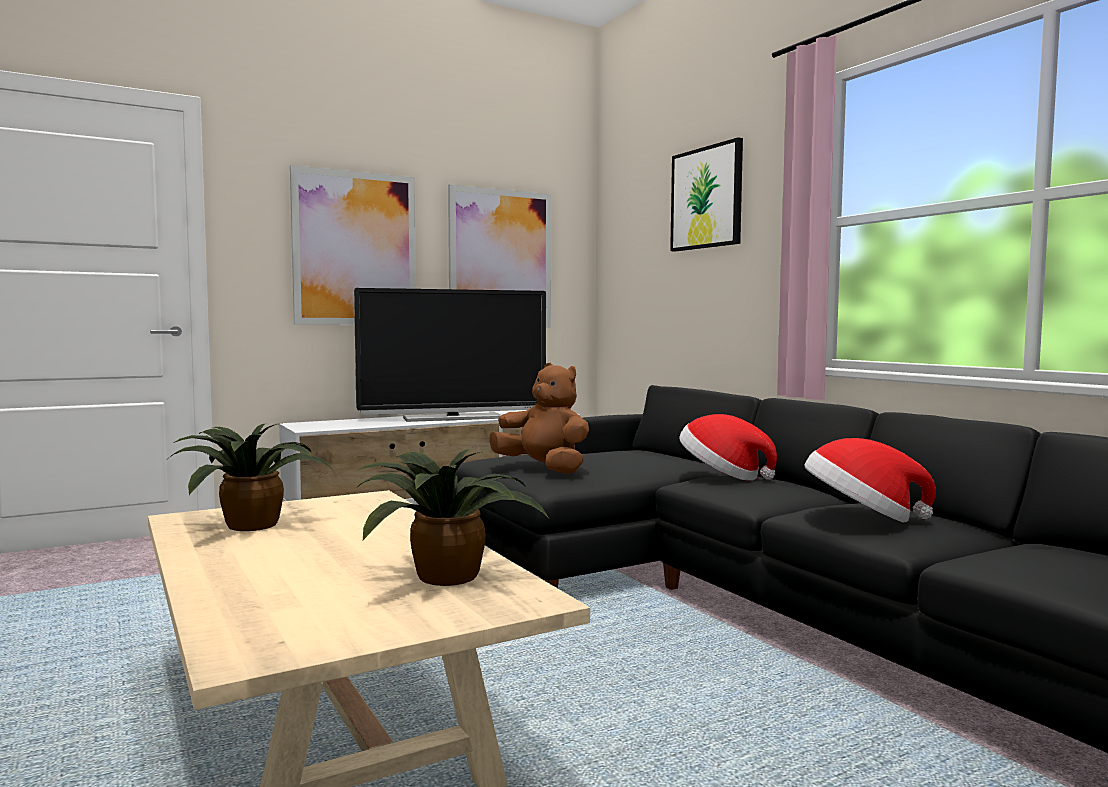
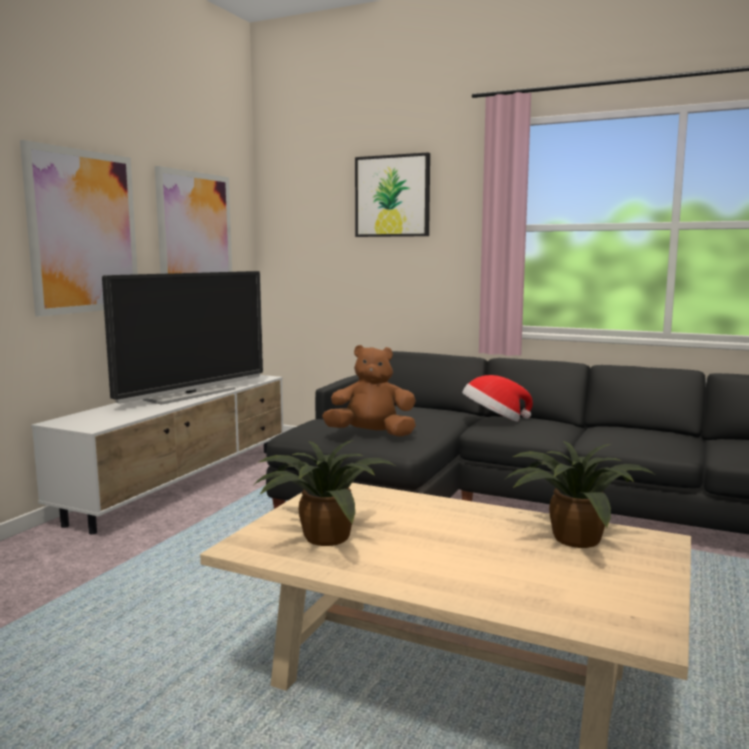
camera: 35 degrees left, 5 degrees up
hat [805,438,936,522] -> none

